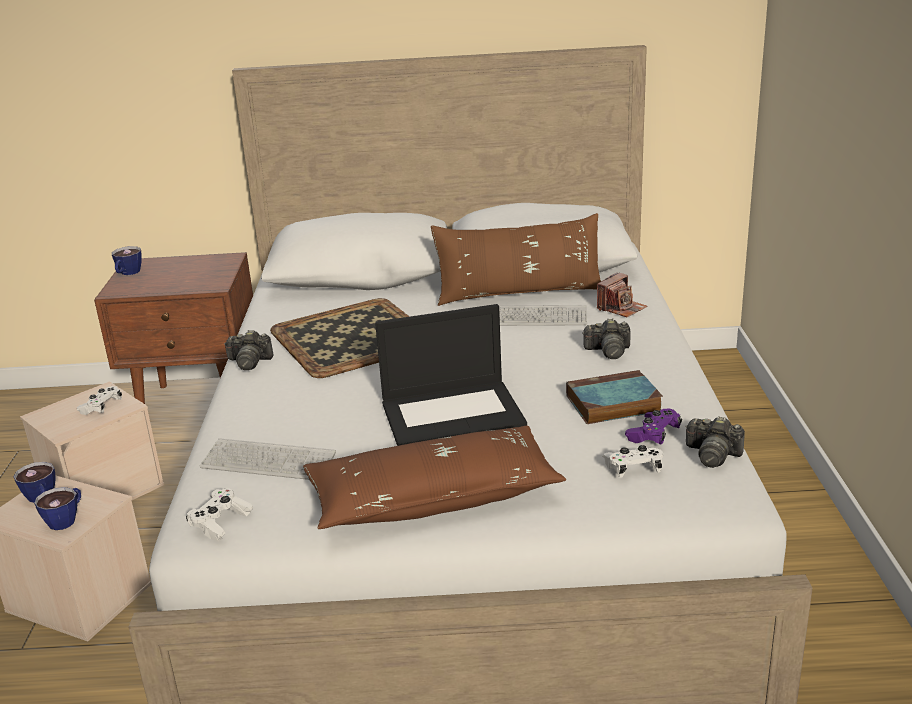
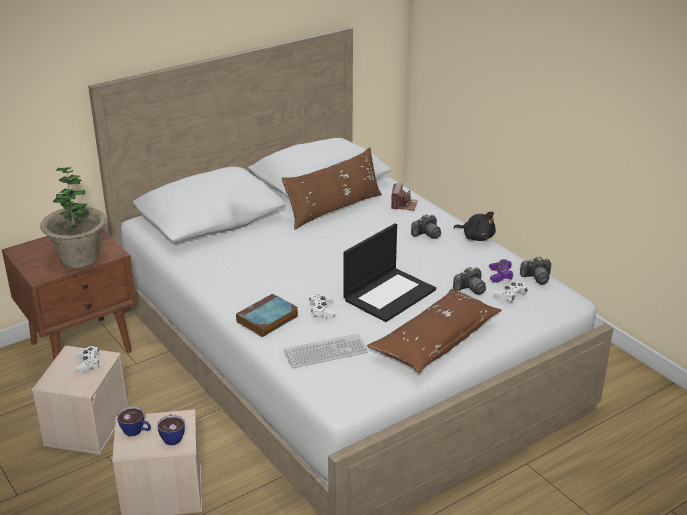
camera: 35 degrees left, 5 degrees up
cup [112,246,142,275] -> none
white game controller [186,488,253,542] -> white game controller moved to [309,294,336,319]
camera [224,330,274,370] -> camera moved to [453,267,486,295]
tray [270,298,410,378] -> none
keyboard [499,305,587,326] -> none
book [566,370,663,424] -> book moved to [236,294,298,337]
none -> potted plant [40,167,106,268]
none -> black plush toy [454,212,496,241]

